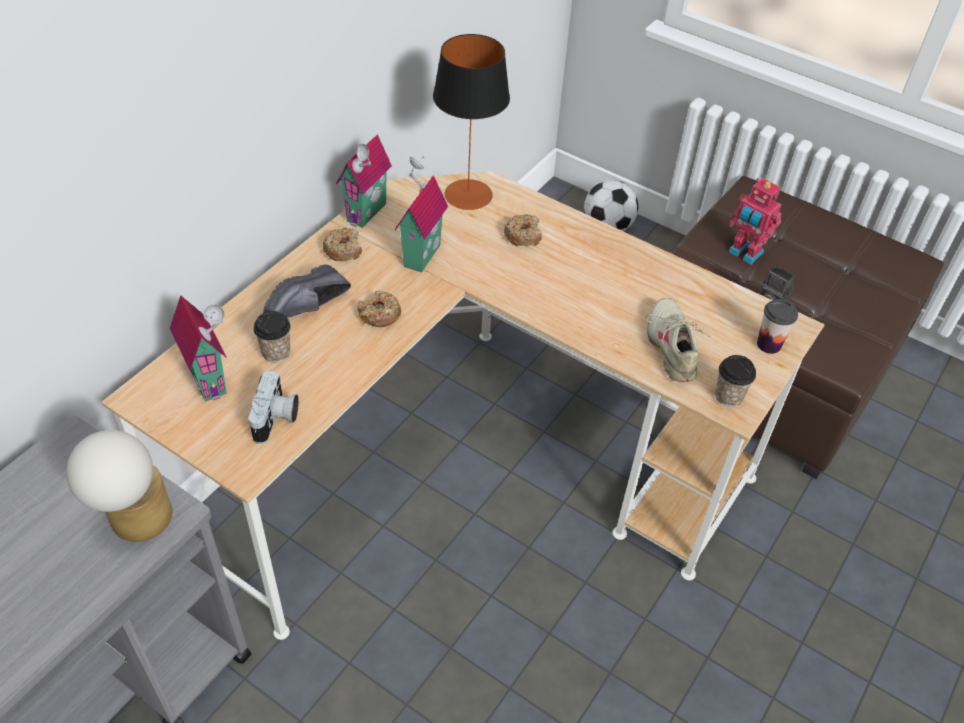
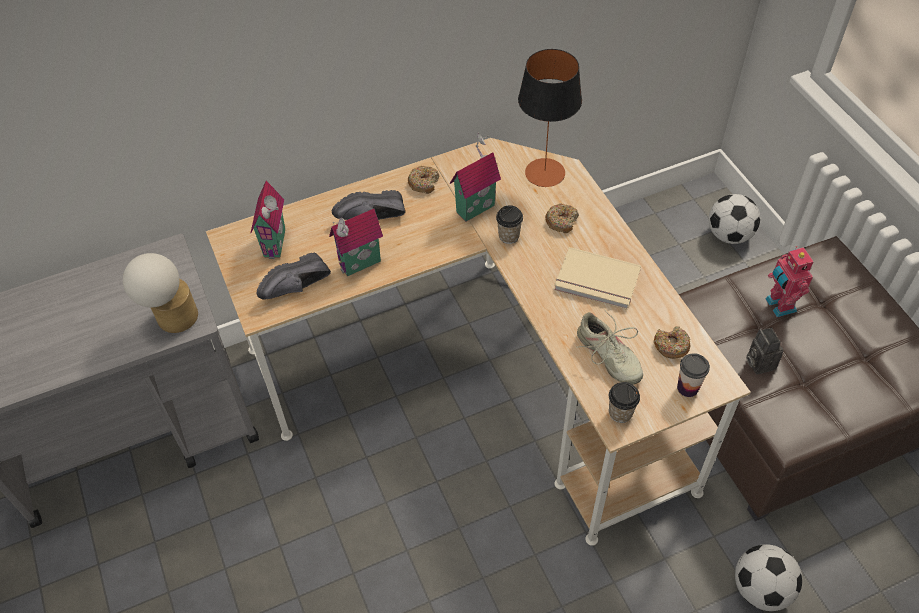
camera: 35 degrees right, 5 degrees up
camera [248,370,299,444] -> black shoe [256,253,331,300]
cup [254,311,291,363] -> cup moved to [496,205,523,244]
toy house [336,135,392,228] -> toy house moved to [329,209,383,276]
donut [358,290,401,327] -> donut moved to [654,326,691,359]
beige shoe [645,298,717,382] -> beige shoe turned 120 degrees clockwise [576,310,643,385]
none -> beige book [554,247,641,310]
none -> football [735,544,802,611]

